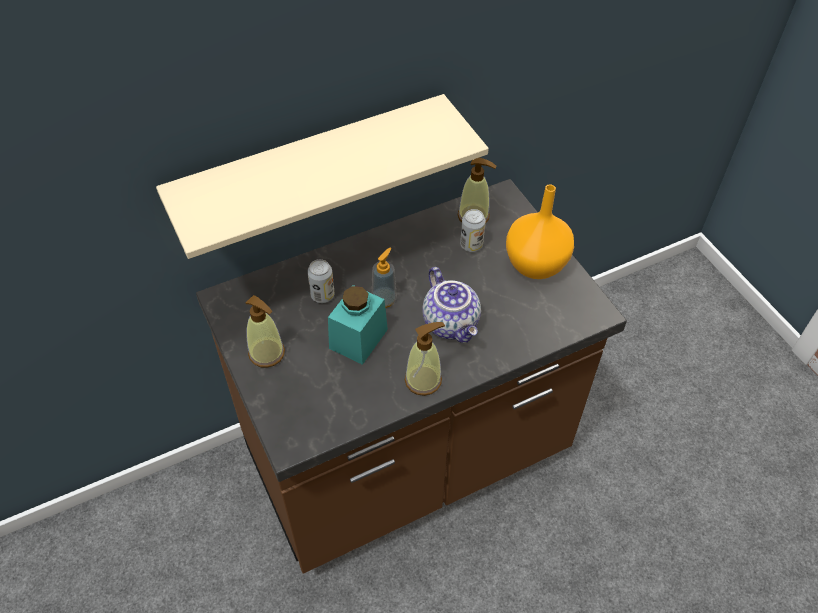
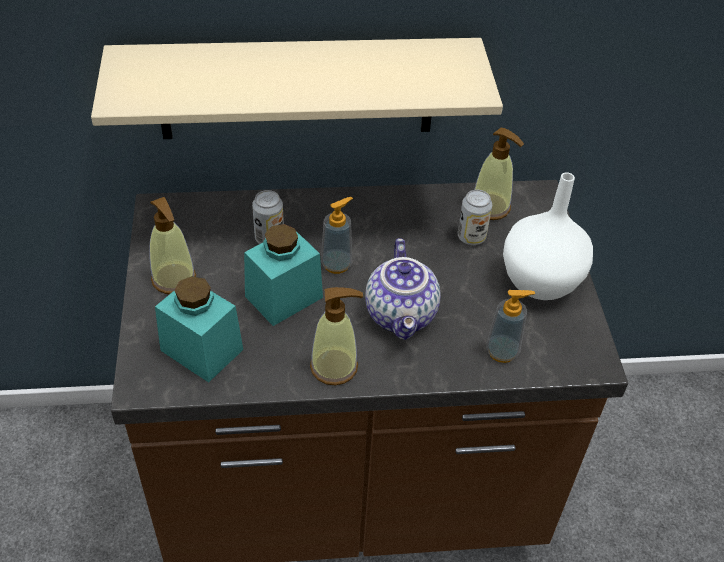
camera: 20 degrees right, 5 degrees down
orange vase [506,184,574,279] -> white vase [503,172,593,300]
none -> turquoise jar [155,276,243,382]
none -> soap dispenser [486,290,535,363]

